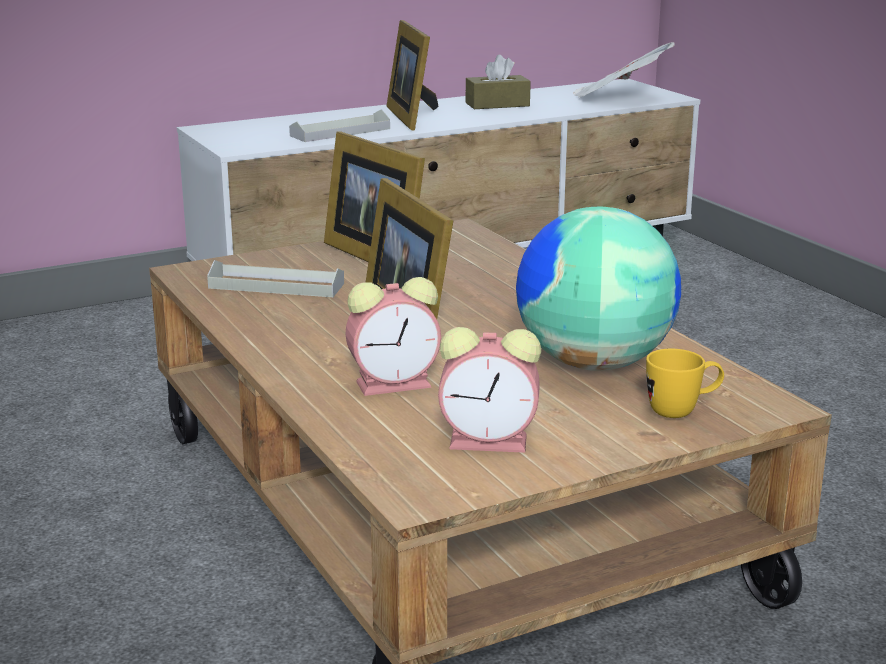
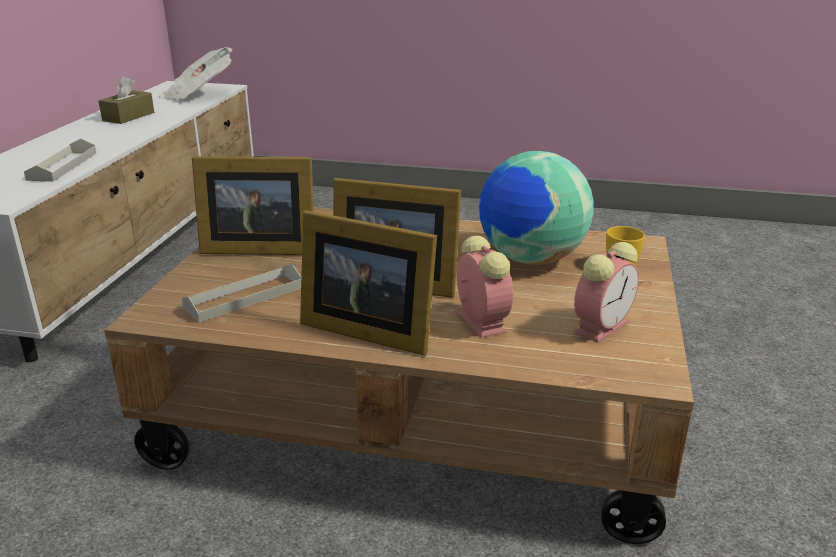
camera: 50 degrees left, 5 degrees up
alarm clock [346,277,441,396] -> alarm clock turned 45 degrees counterclockwise [457,236,513,338]
picture frame [386,20,439,131] -> picture frame moved to [300,210,437,356]

